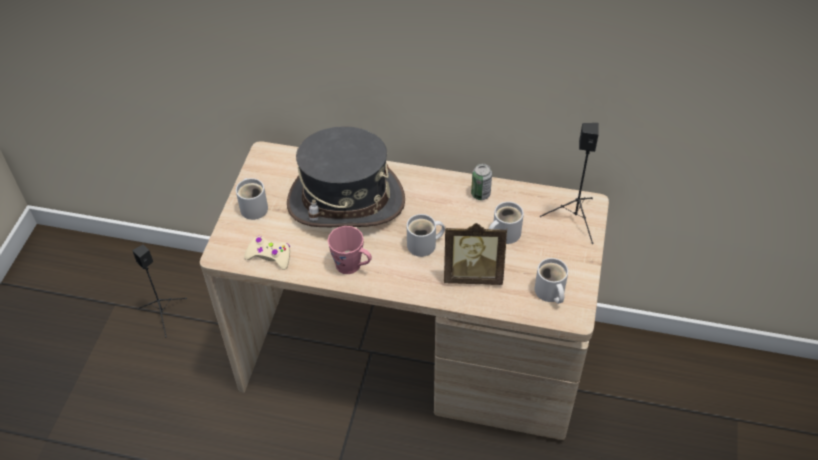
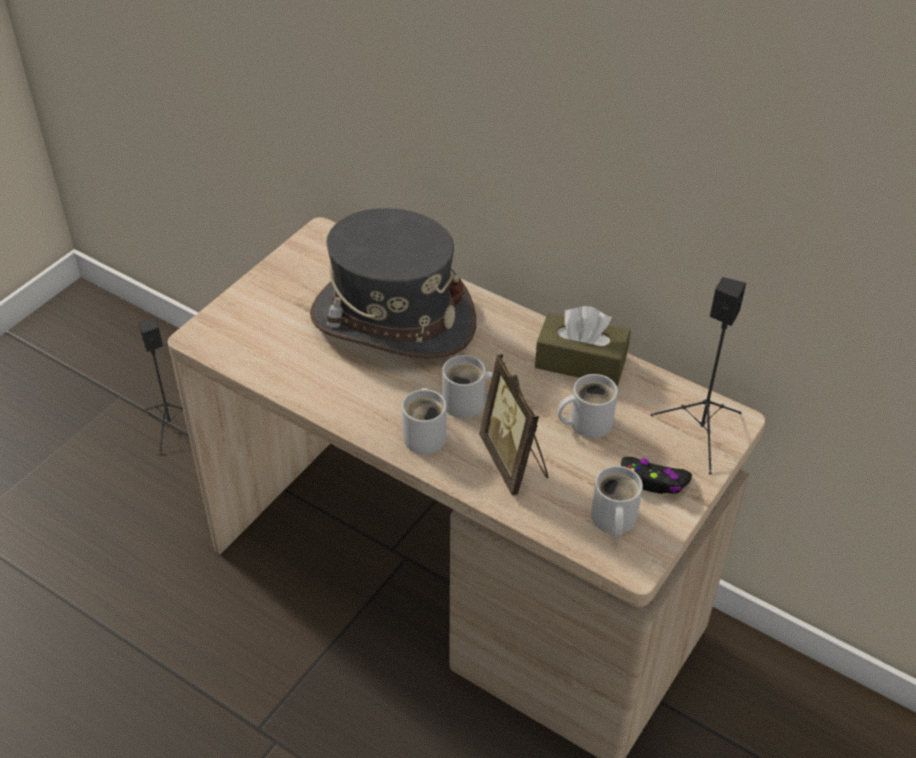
camera: 20 degrees right, 5 degrees down
white mug [236,178,268,220] -> white mug moved to [402,388,446,454]
beige game controller [244,236,290,270] -> none
pink mug [328,226,372,274] -> none
picture frame [444,223,507,285] -> picture frame turned 45 degrees clockwise [479,354,548,496]
can [471,164,492,200] -> brown tissue box [535,306,630,386]
none -> black game controller [621,457,692,494]

